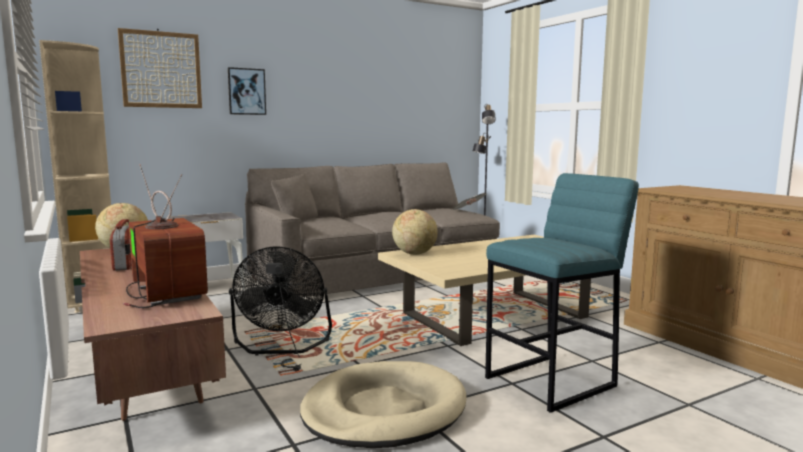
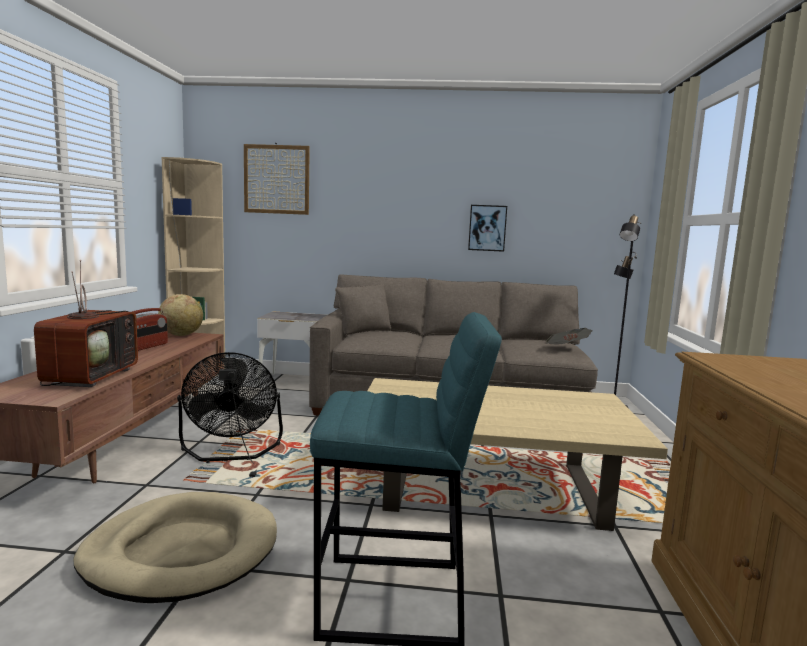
camera: 35 degrees right, 0 degrees up
picture [228,67,266,115] -> picture moved to [468,205,507,252]
black fan [229,246,332,371] -> black fan turned 45 degrees counterclockwise [177,352,283,477]
globe [392,209,438,255] -> none

